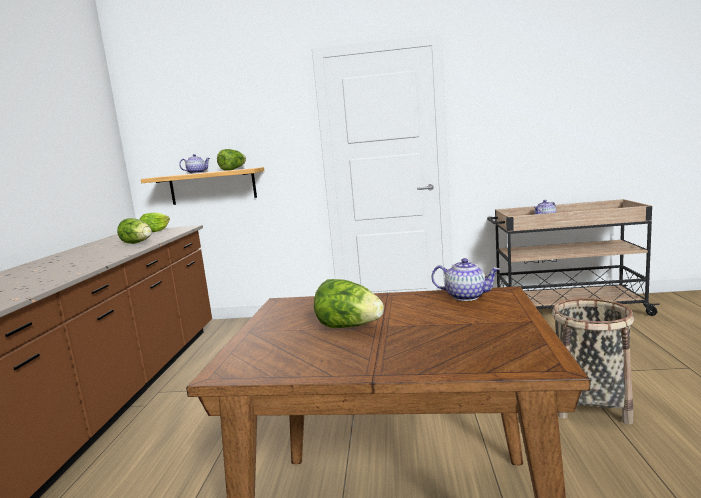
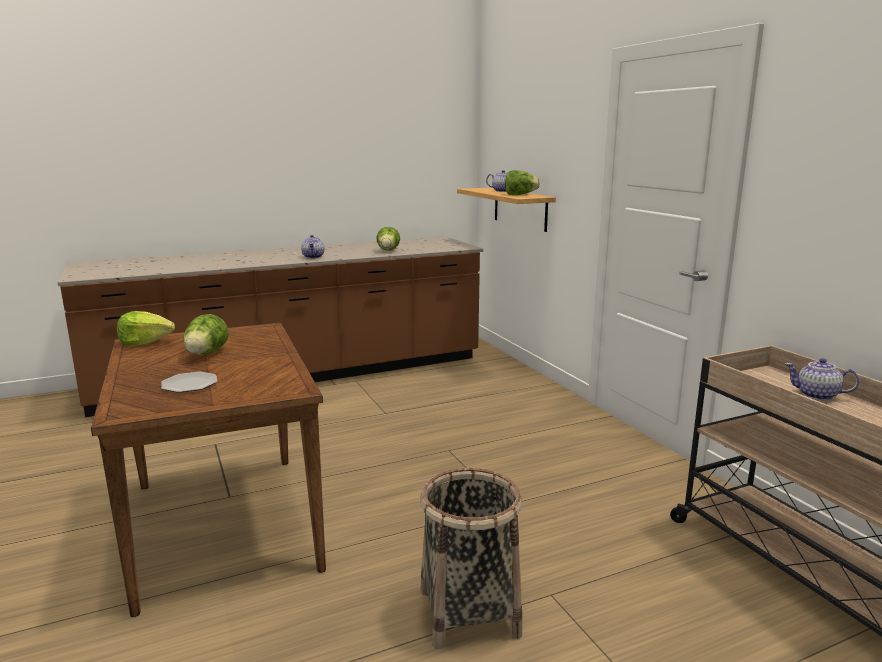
camera: 60 degrees right, 5 degrees up
lettuce [140,212,170,232] -> lettuce moved to [117,311,175,346]
teapot [431,258,500,301] -> teapot moved to [301,235,324,258]
none -> plate [161,372,217,393]

